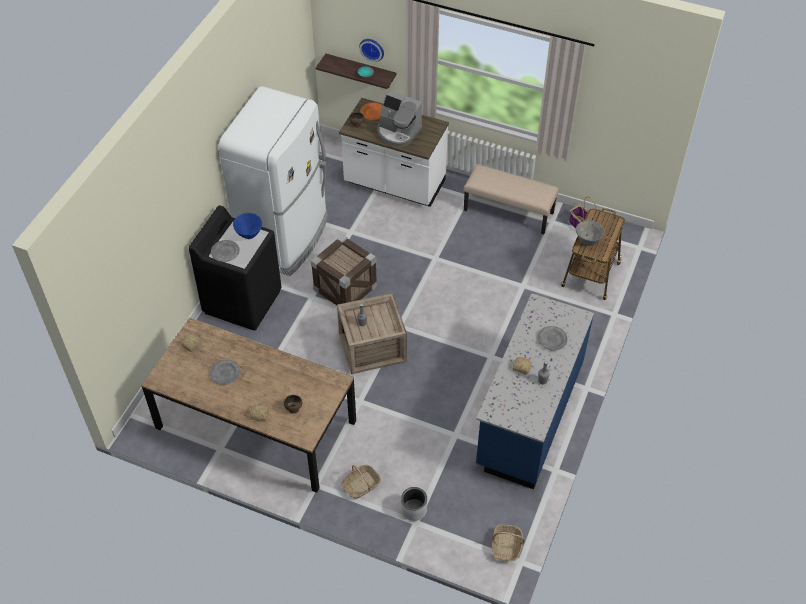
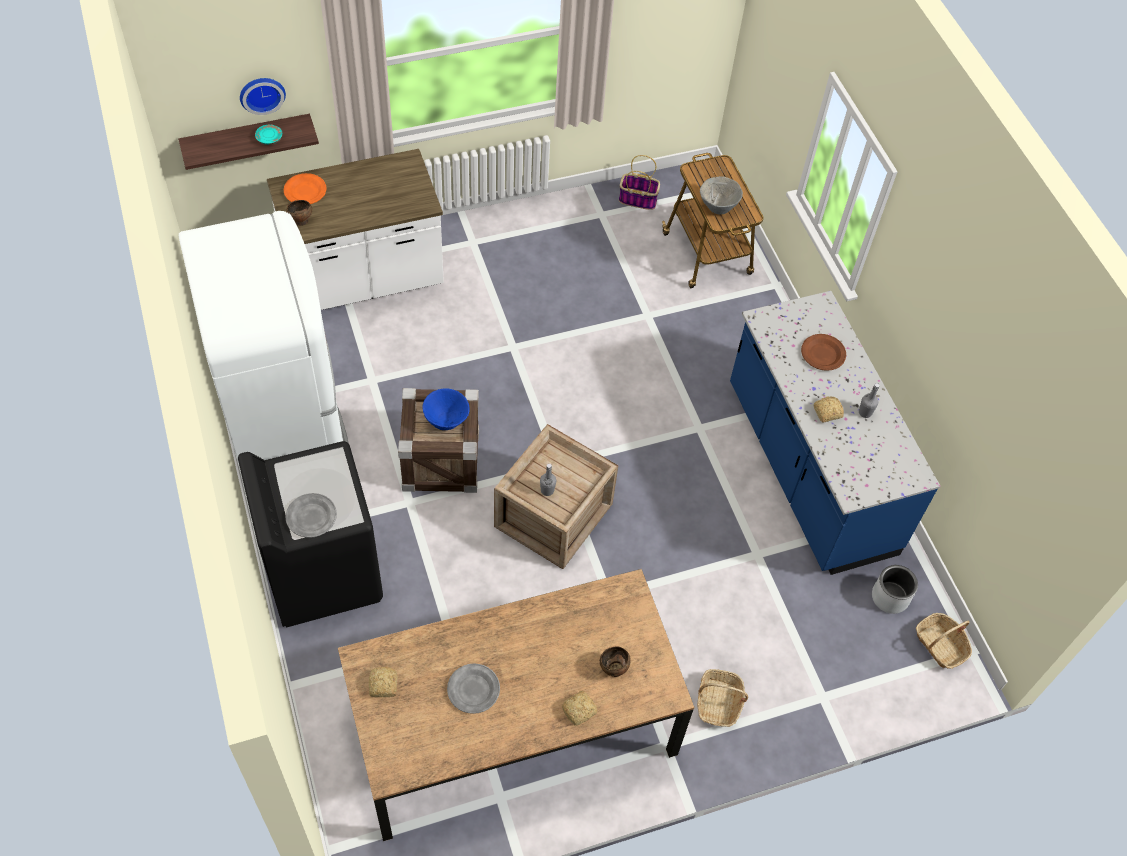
camera: 45 degrees left, 5 degrees up
blue bowl [233,213,262,239] -> blue bowl moved to [422,388,470,430]
coffee machine [377,90,422,147] -> none
grey planter [401,487,427,521] -> grey planter moved to [872,565,918,614]
beige bench [464,164,559,234] -> none
grey plate [537,326,568,351] -> brown plate [801,334,846,371]

